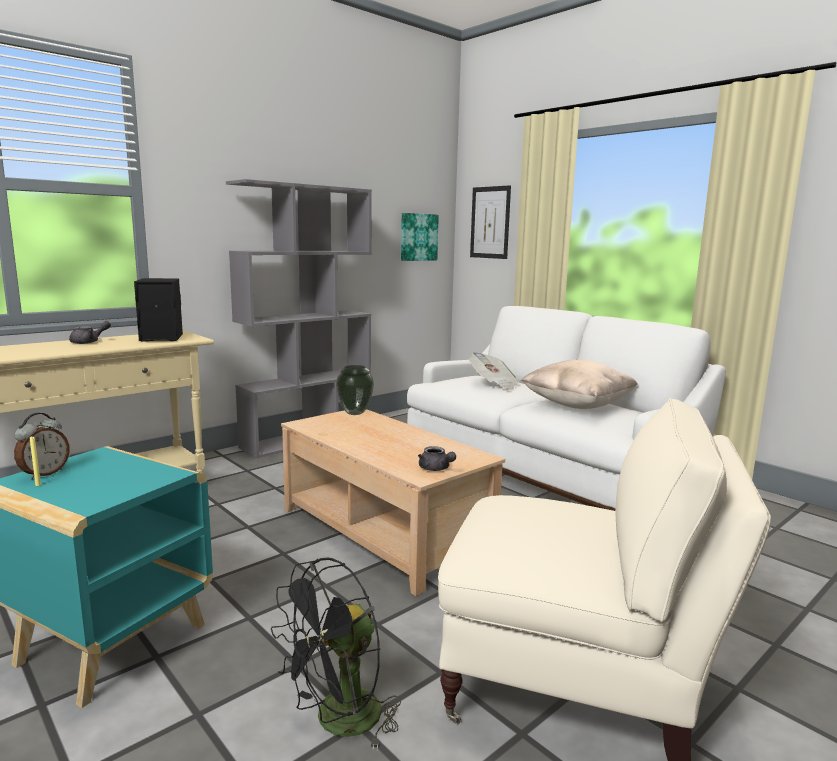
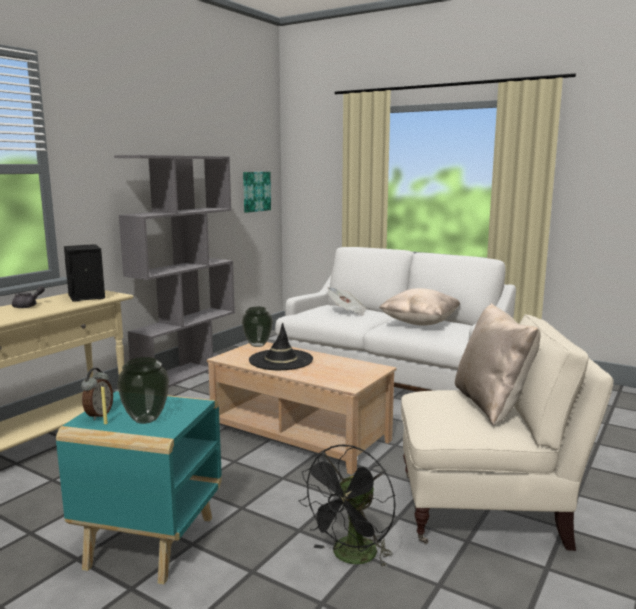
camera: 15 degrees left, 0 degrees up
grey teapot [418,446,456,471] -> none
picture [470,185,511,259] -> none
none -> vase [117,357,169,424]
none -> black hat [249,323,313,370]
none -> beige pillow [455,303,541,426]

